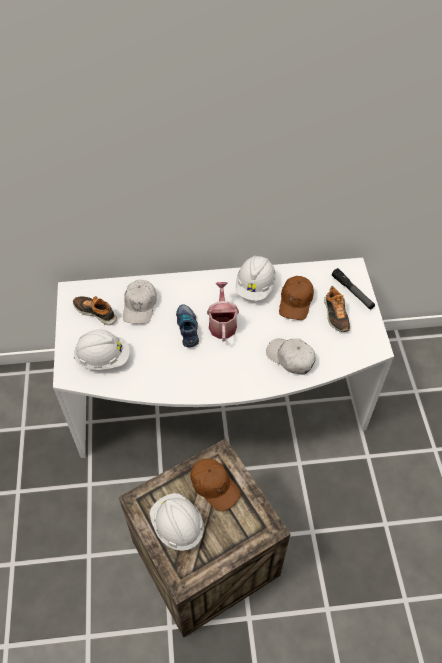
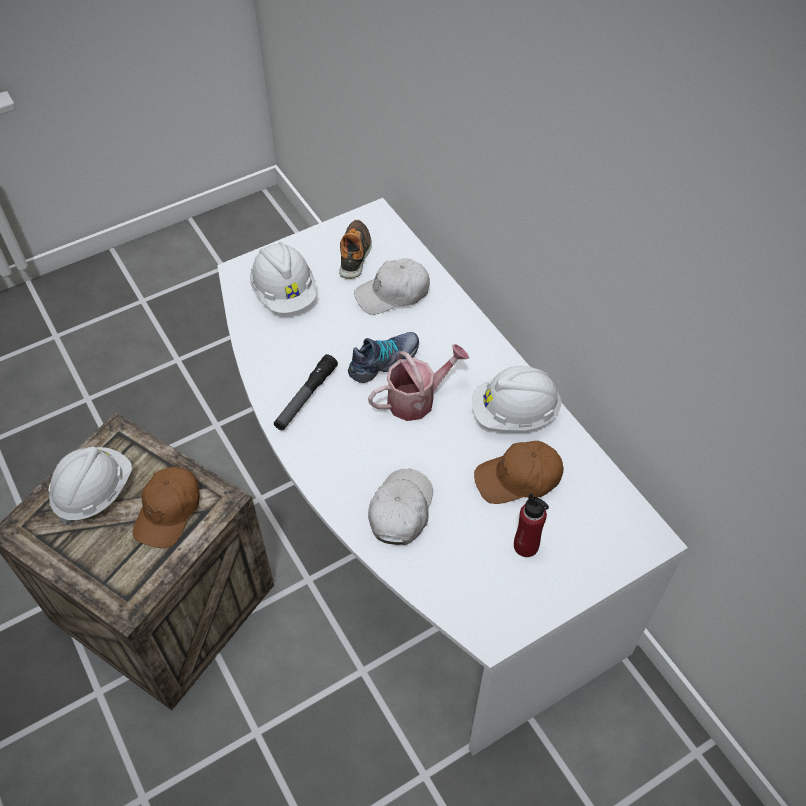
camera: 65 degrees right, 0 degrees up
shoe [324,286,350,332] -> red bottle [514,493,549,557]
flashlight [332,268,375,310] -> flashlight moved to [274,354,338,430]

